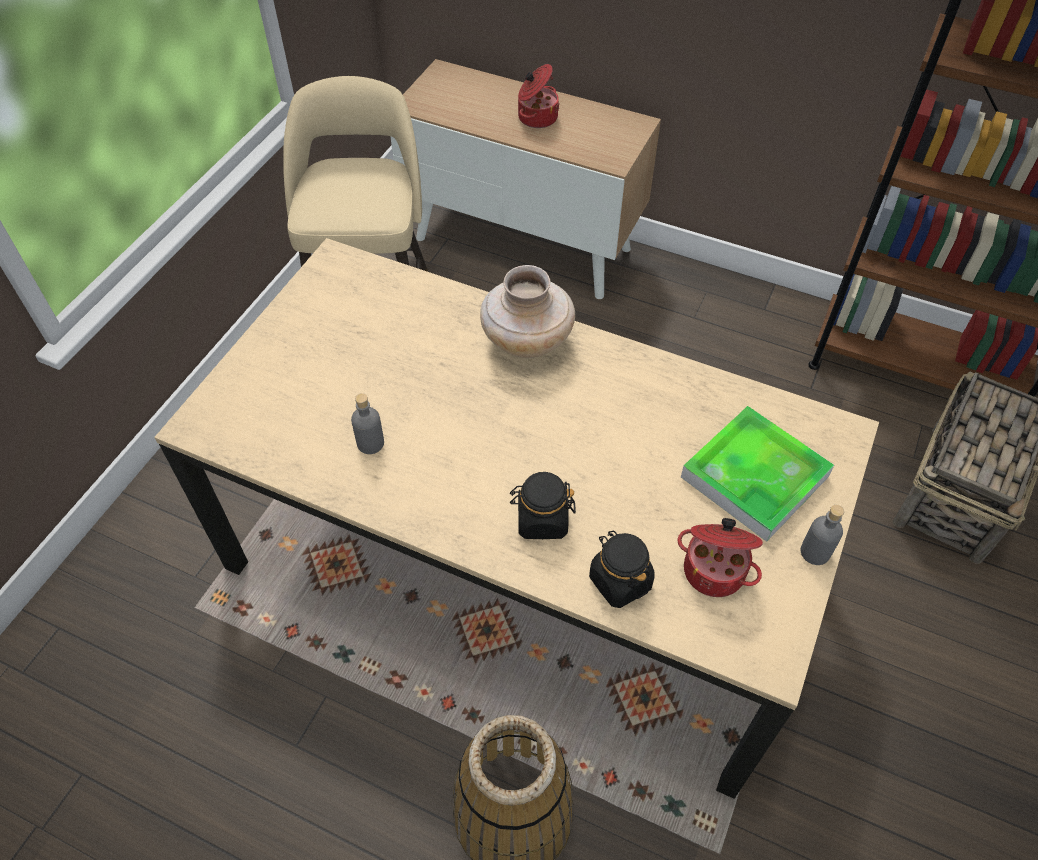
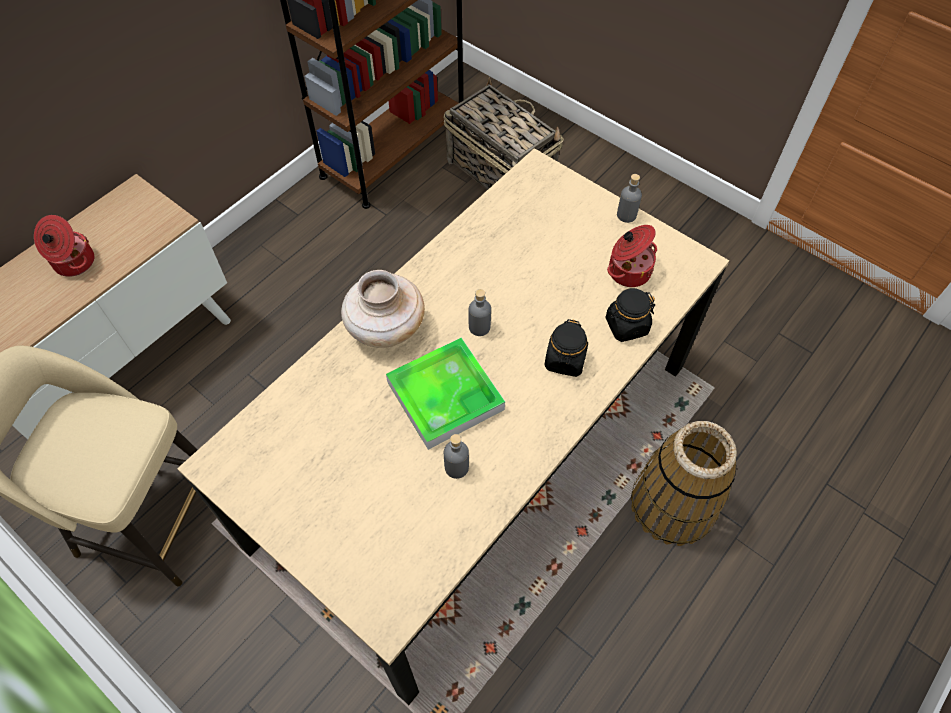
camera: 75 degrees left, 5 degrees up
tray [681,406,834,542] -> tray moved to [386,338,505,450]
none -> grey bottle [469,289,491,336]

